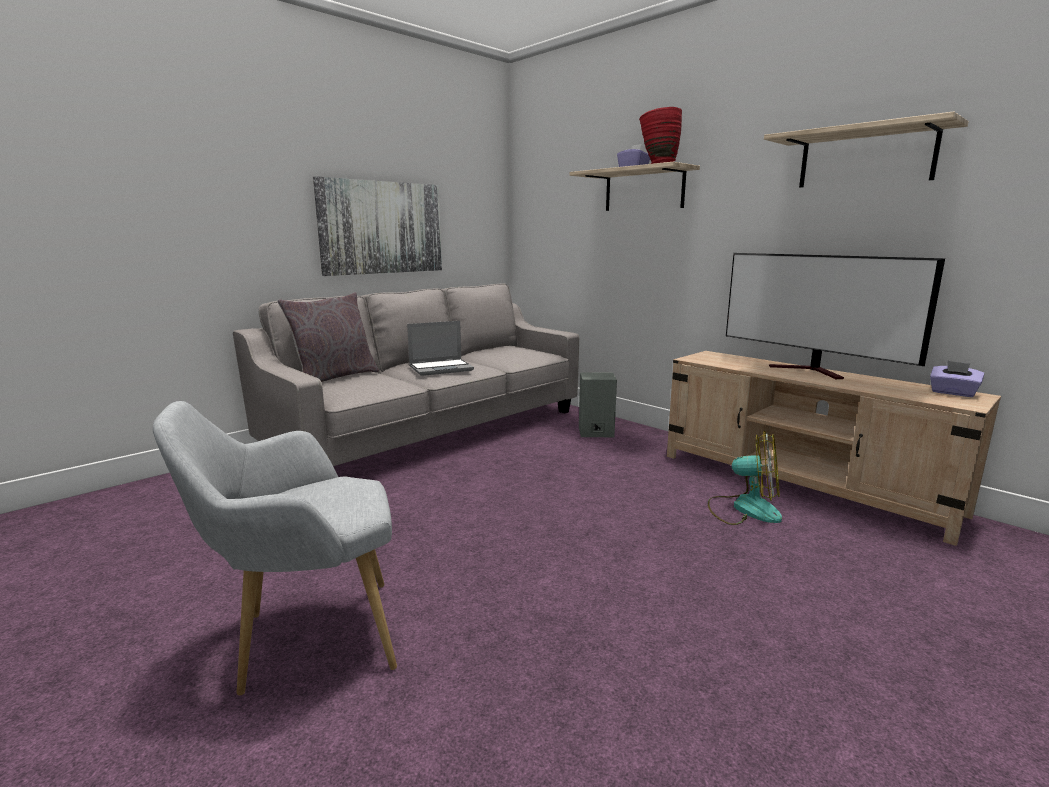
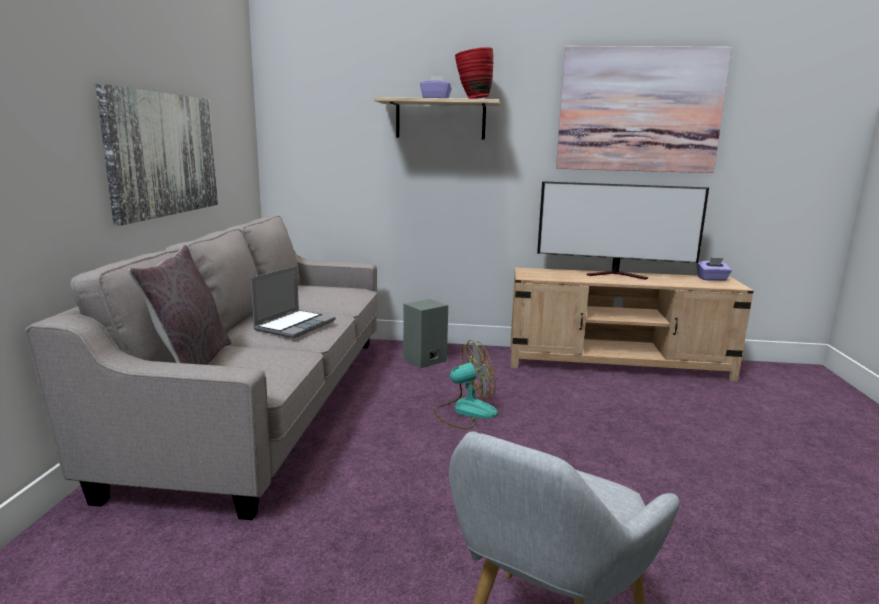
camera: 40 degrees left, 0 degrees up
fan [708,430,782,525] -> fan moved to [434,340,498,429]
shelf [764,112,969,188] -> picture [556,46,732,173]

